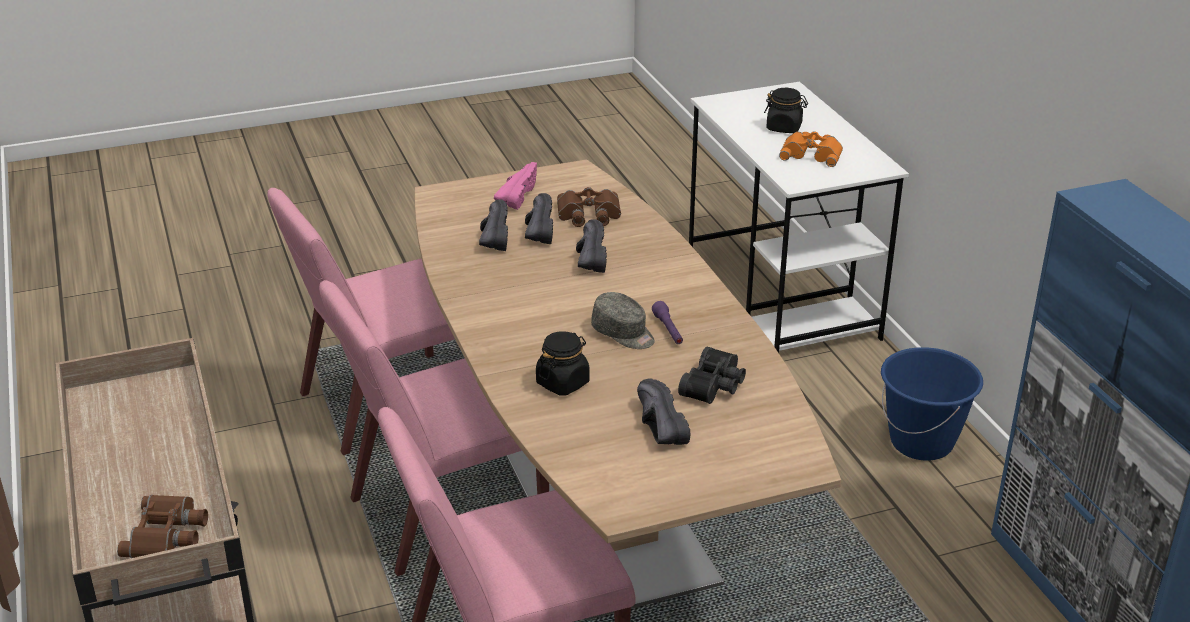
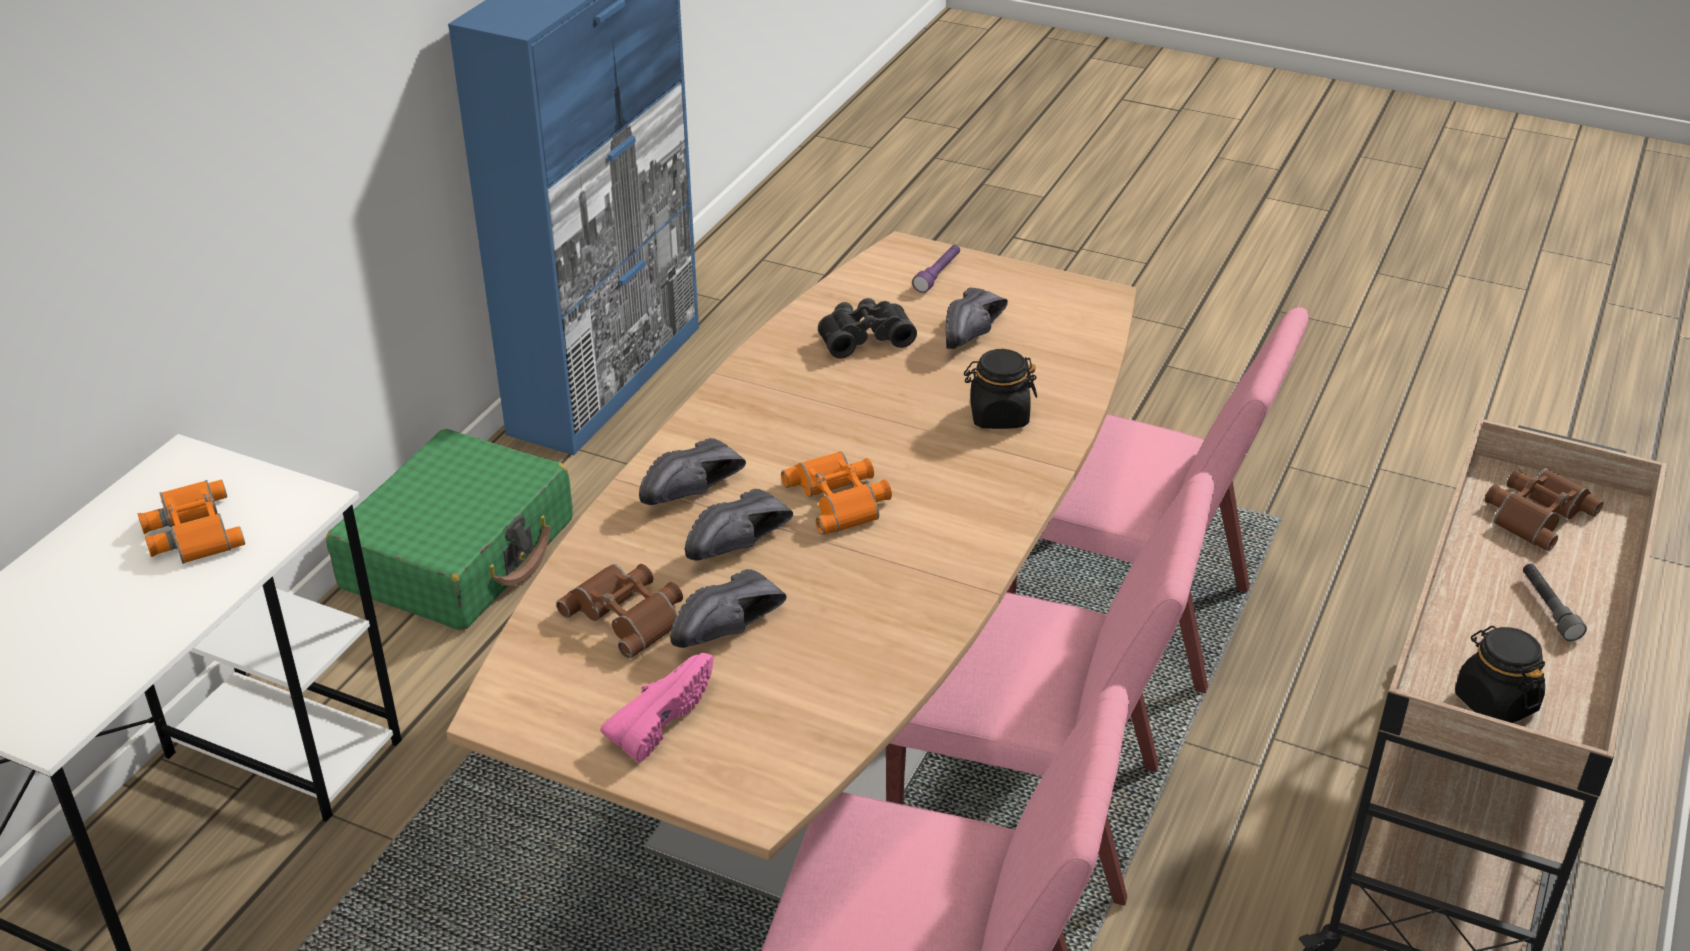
camera: 135 degrees left, 5 degrees up
black shoe [479,200,508,251] -> black shoe moved to [639,438,746,505]
pink shoe [494,162,537,210] -> pink shoe turned 150 degrees clockwise [600,653,713,762]
grey cap [591,292,655,349] -> none
purple flashlight [652,301,683,344] -> purple flashlight moved to [912,245,960,293]
black jar [764,88,808,133] -> black jar moved to [1455,626,1545,723]
blue bucket [881,347,983,461] -> green suitcase [326,429,573,631]
none -> orange binoculars [781,451,892,535]
none -> grey flashlight [1523,564,1587,641]

